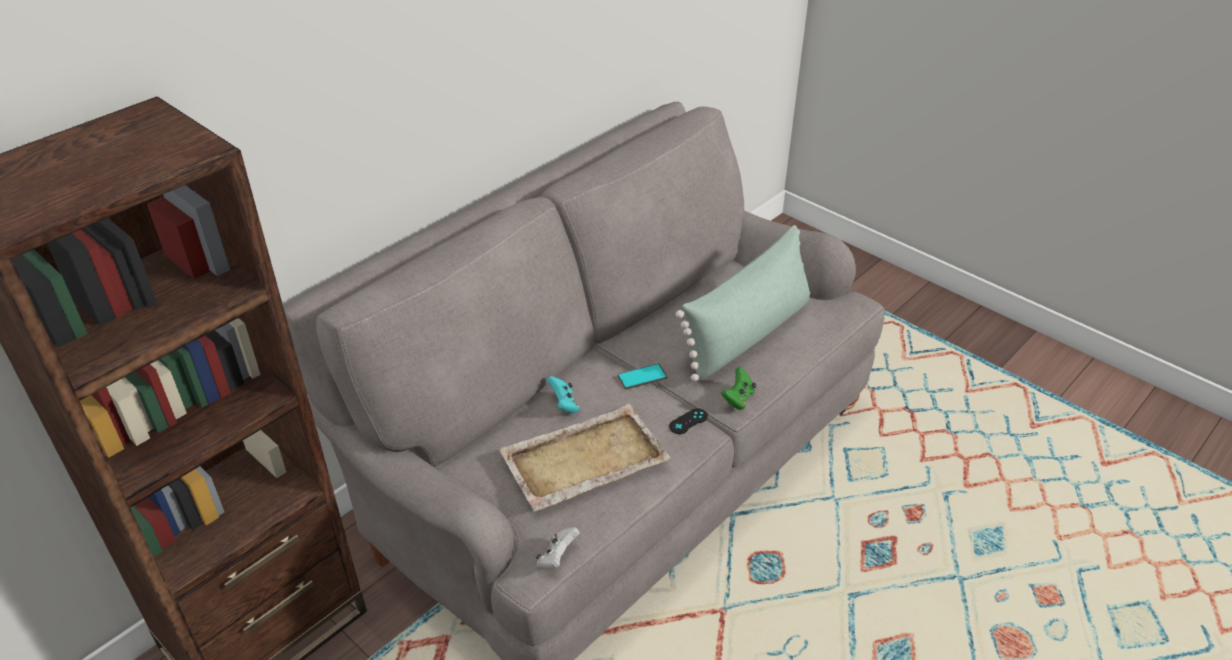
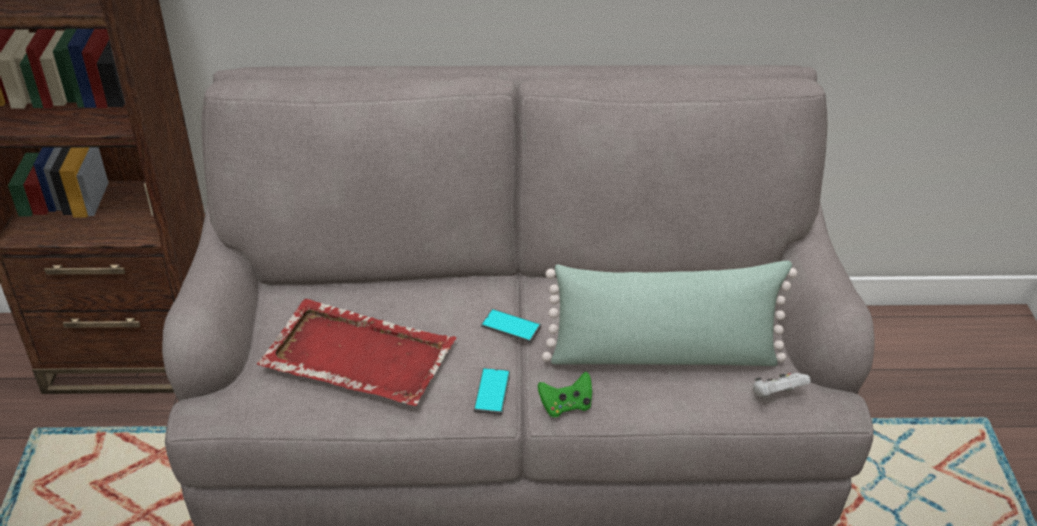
camera: 45 degrees right, 0 degrees up
beige tray [499,404,671,511] -> red tray [257,299,456,406]
white game controller [536,527,580,570] -> white game controller moved to [752,373,811,398]
turquoise game controller [547,376,580,413] -> none
black game controller [669,408,708,434] -> phone [474,368,510,415]

